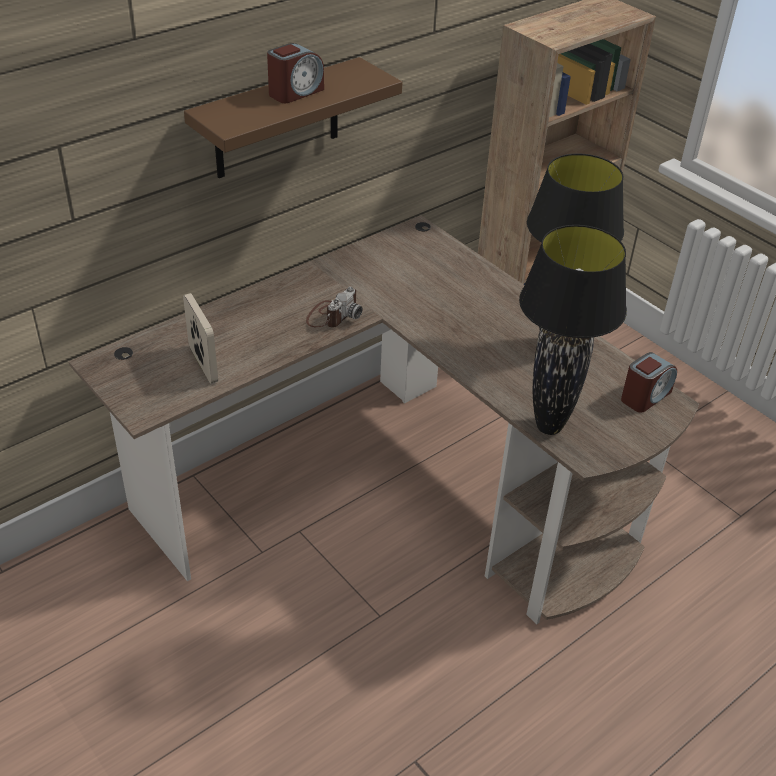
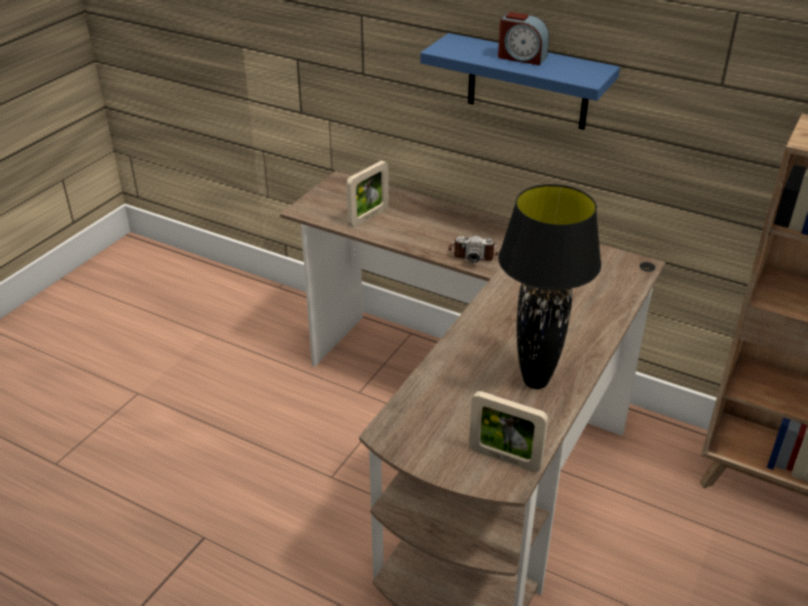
camera: 70 degrees right, 5 degrees down
brown shelf [184,57,402,178] -> blue shelf [420,33,620,130]
black table lamp [519,225,627,435] -> none
alarm clock [621,352,677,413] -> picture frame [469,391,548,472]

